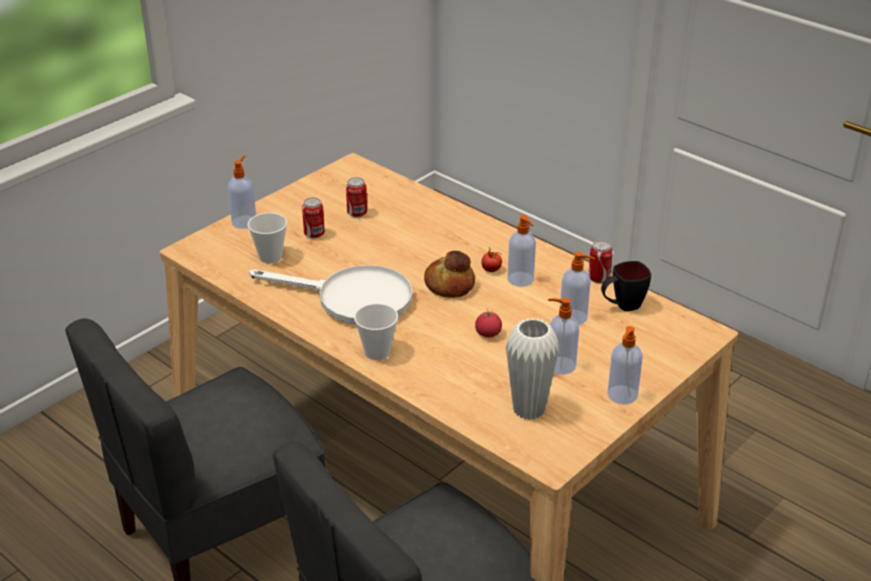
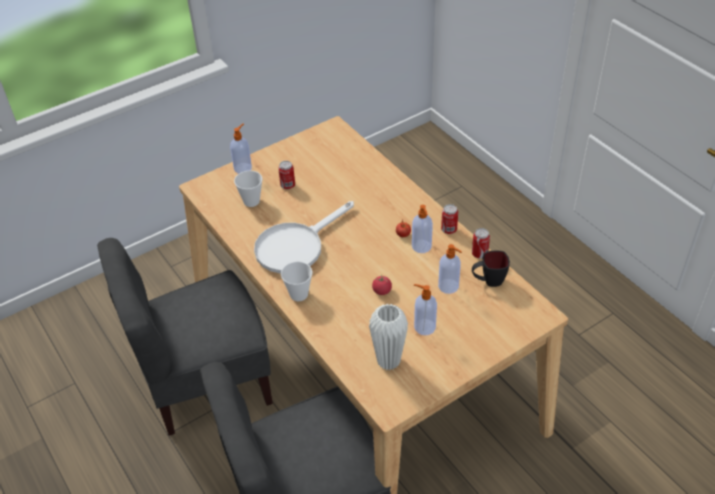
camera: 15 degrees right, 10 degrees up
white frying pan [249,265,413,325] -> white frying pan turned 105 degrees clockwise [254,201,354,274]
can [346,177,367,218] -> can moved to [441,204,458,234]
bread [424,251,475,298] -> none
soap dispenser [607,326,643,405] -> none

